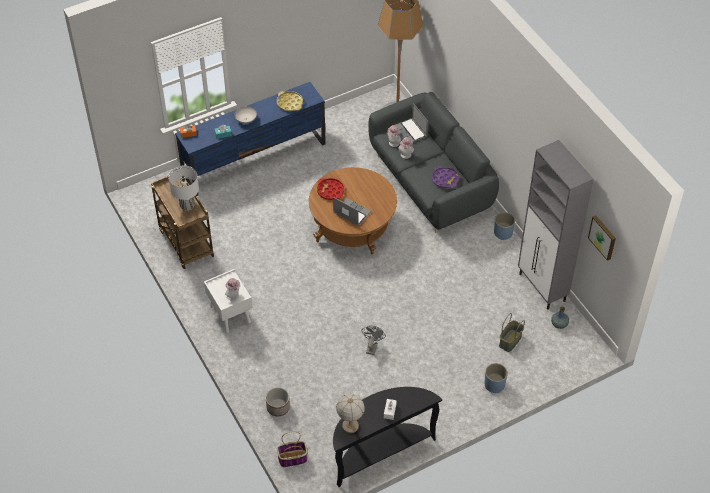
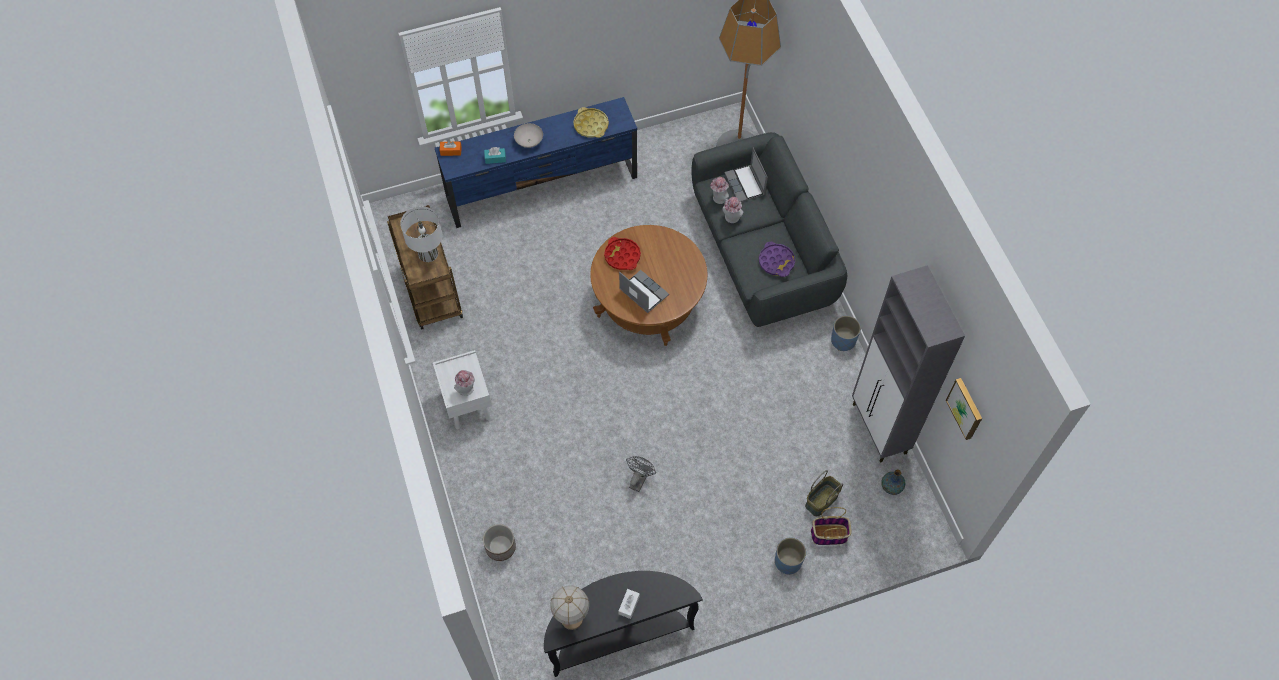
camera: 10 degrees right, 10 degrees up
basket [277,431,308,467] -> basket moved to [811,507,852,545]

